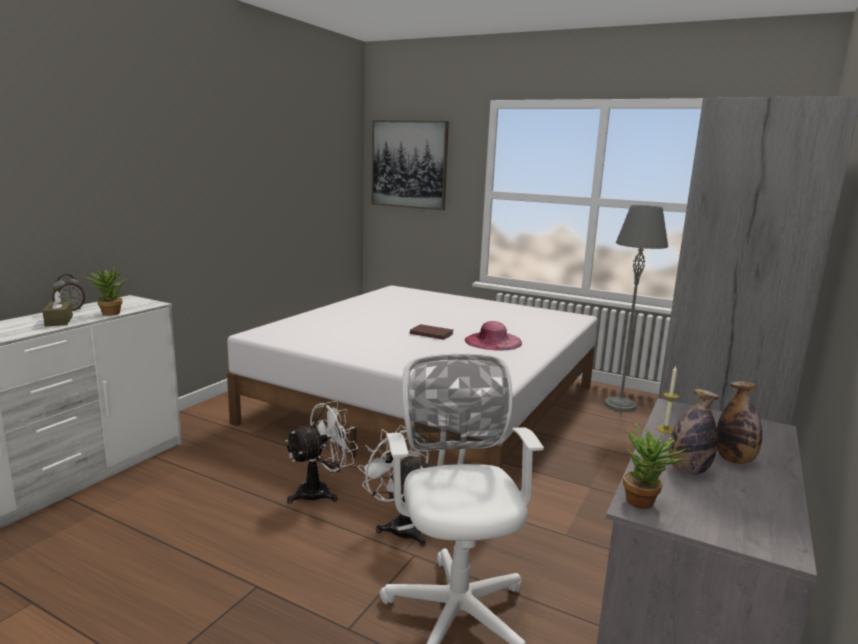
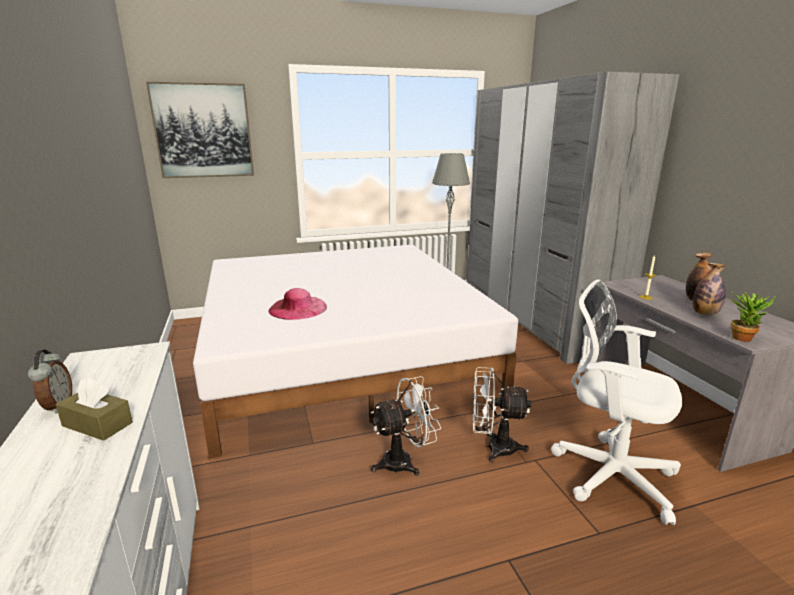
camera: 45 degrees left, 5 degrees up
potted plant [83,267,125,316] -> none
white fan [285,401,358,504] -> white fan turned 60 degrees clockwise [371,376,441,476]
brown book [410,324,453,340] -> none
pink hat [465,321,522,351] -> pink hat moved to [268,288,327,320]

